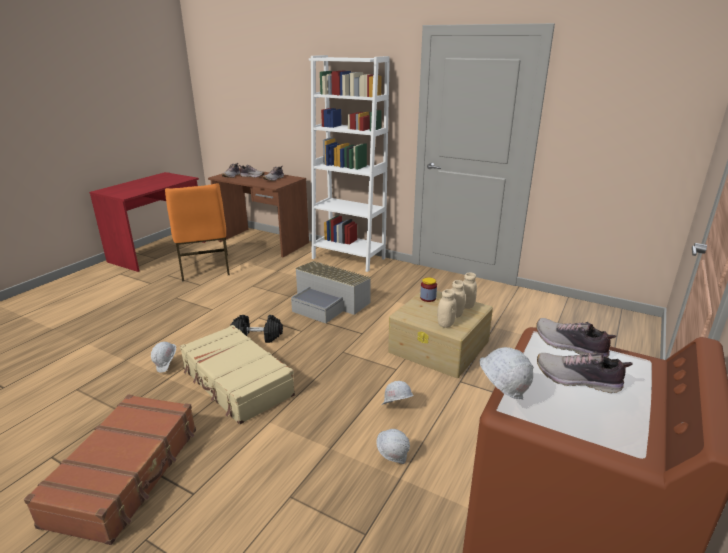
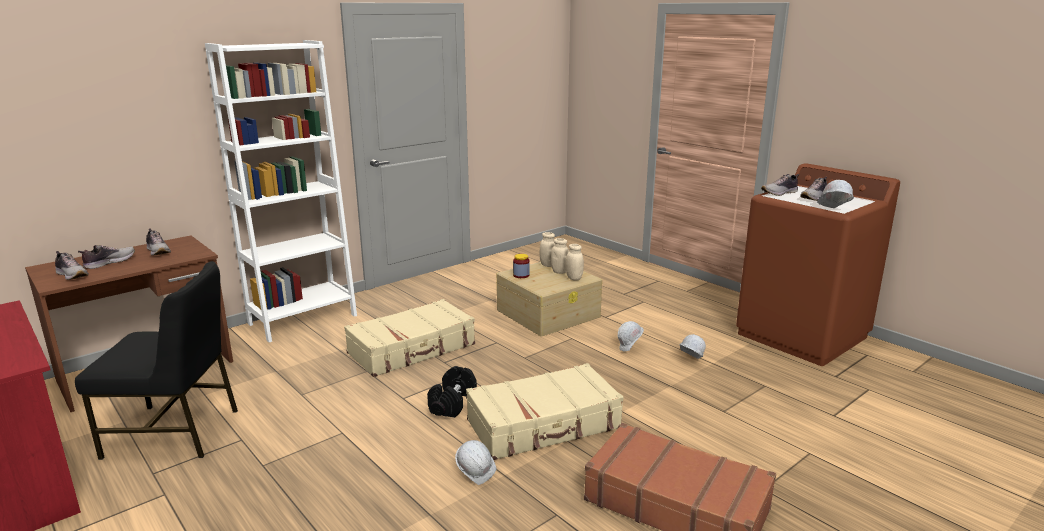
camera: 70 degrees left, 5 degrees down
orange chair [165,184,230,282] -> black chair [75,261,238,460]
grey storage box [291,261,371,324] -> beige suitcase [344,299,475,377]

